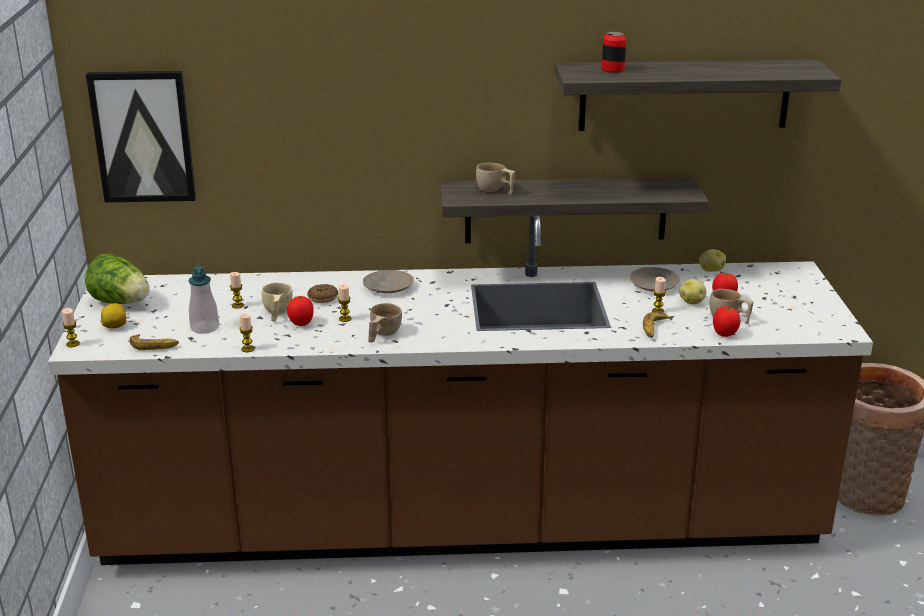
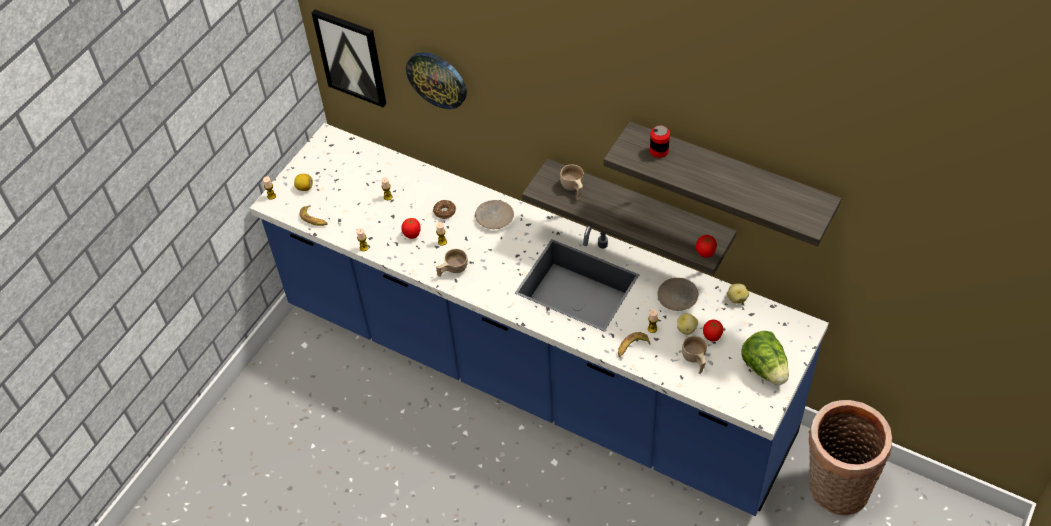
camera: 35 degrees right, 25 degrees up
brown counter [48,216,873,565] -> blue counter [250,123,829,516]
lettuce [85,254,150,304] -> lettuce moved to [741,331,789,385]
soap dispenser [188,266,219,334] -> none
beige cup [262,283,293,322] -> none
tomato [713,306,740,337] -> tomato moved to [696,235,717,258]
none -> wall clock [406,52,467,109]

